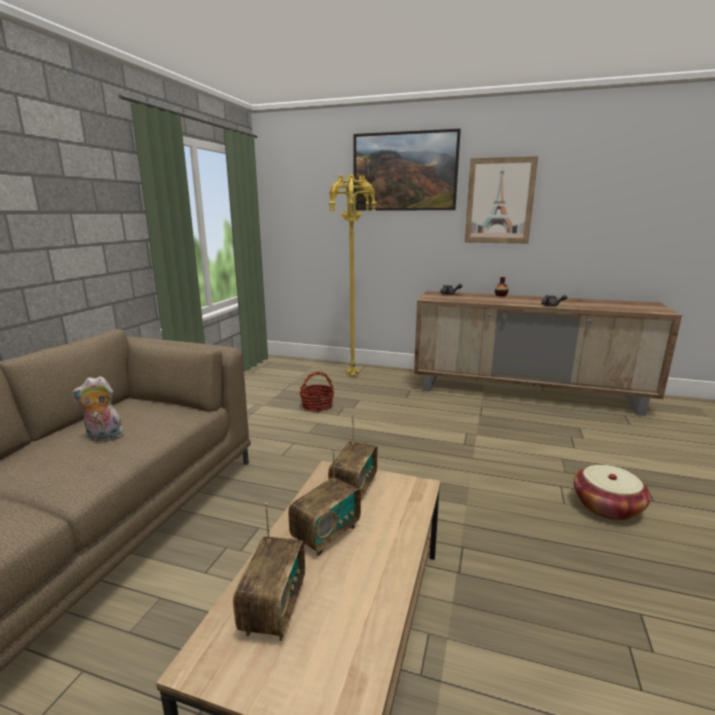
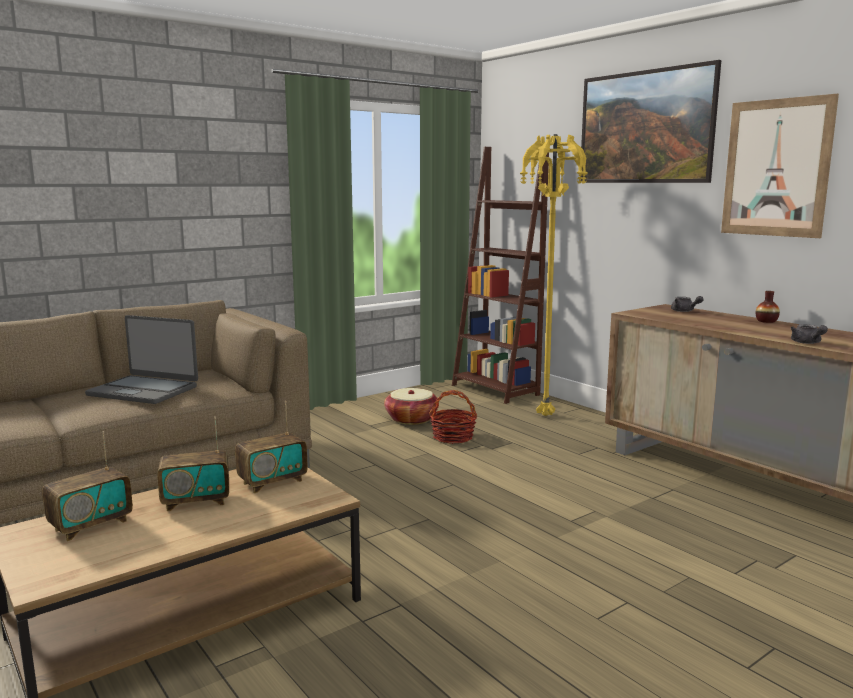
camera: 35 degrees right, 5 degrees down
plush toy [72,376,124,442] -> laptop [85,315,198,404]
basket [573,465,651,521] -> basket moved to [384,388,439,425]
none -> brown bookcase [452,147,549,404]

